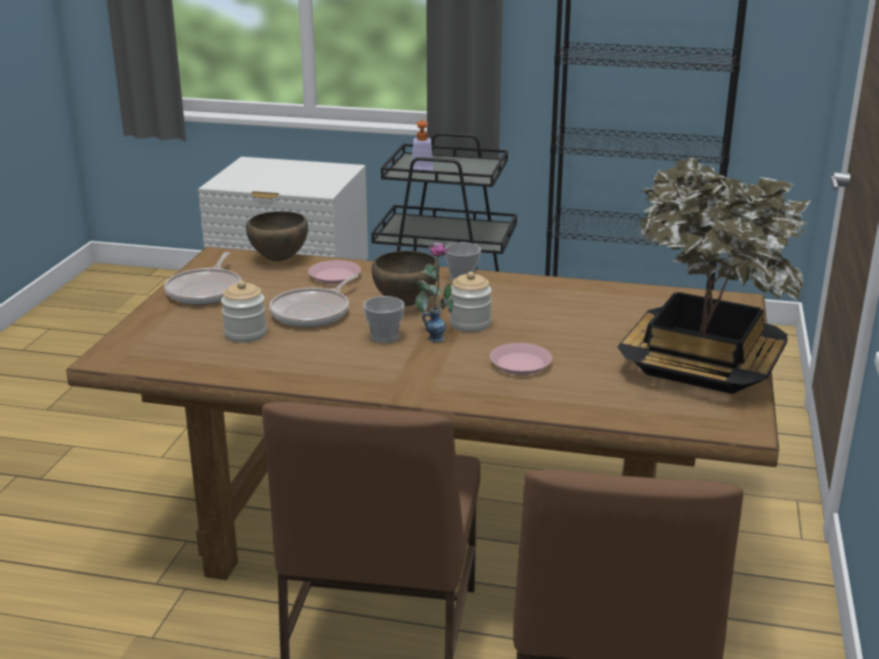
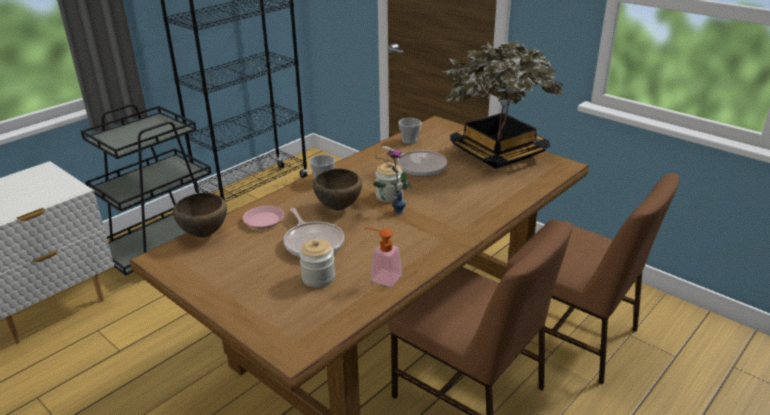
camera: 60 degrees left, 5 degrees up
frying pan [164,252,241,305] -> frying pan moved to [382,146,447,177]
cup [363,296,405,343] -> cup moved to [398,118,421,144]
soap dispenser [412,119,433,173] -> soap dispenser moved to [365,228,402,287]
pink plate [490,343,552,375] -> none

